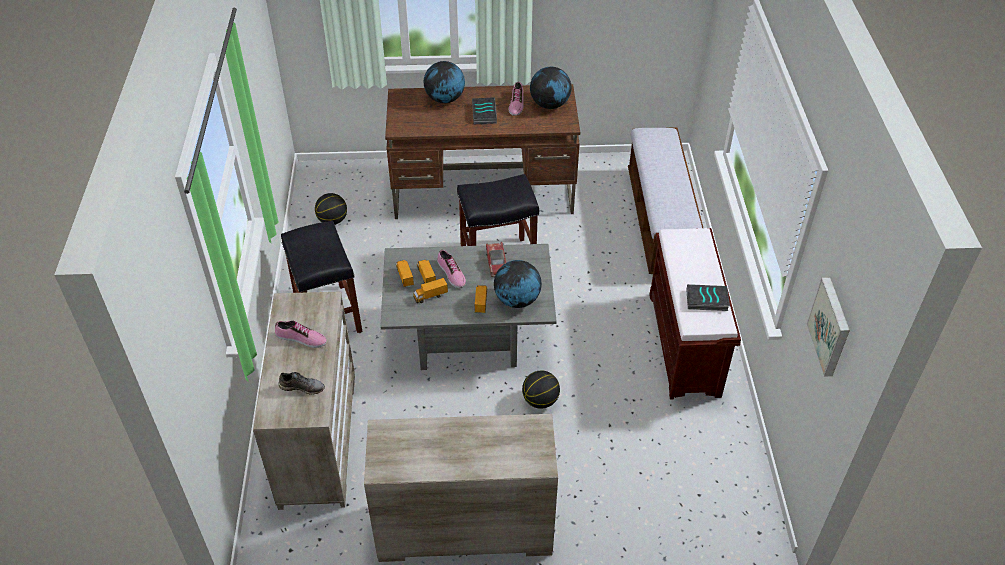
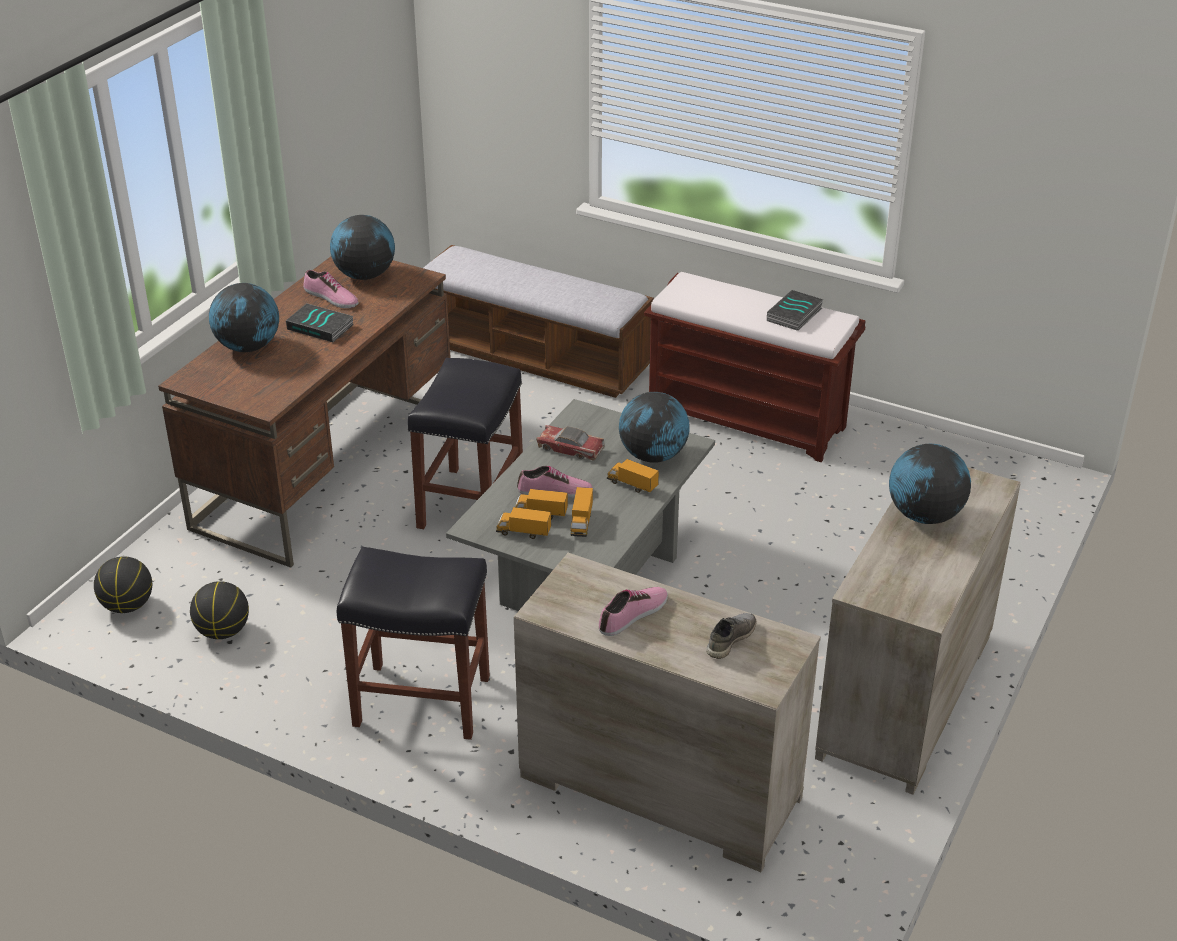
camera: 60 degrees left, 10 degrees down
basketball [522,371,560,409] -> basketball moved to [94,556,152,613]
picture [807,277,850,377] -> none
none -> globe [889,444,971,524]

